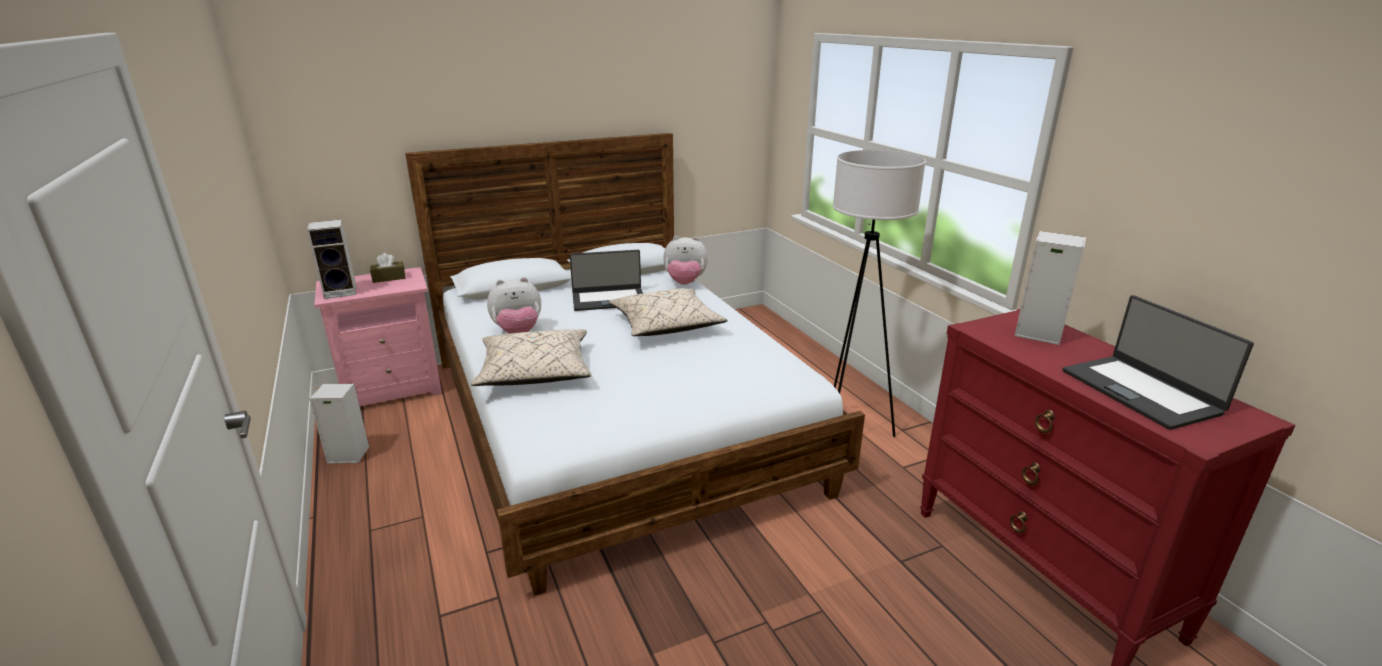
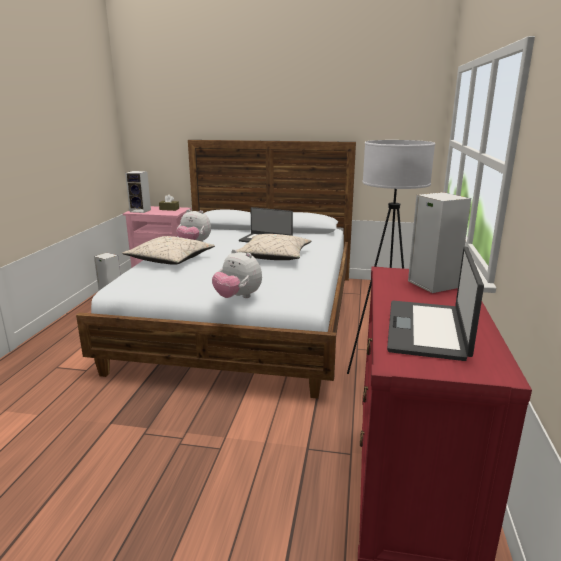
camera: 35 degrees right, 5 degrees down
plush toy [663,236,708,285] -> plush toy moved to [212,249,262,298]

